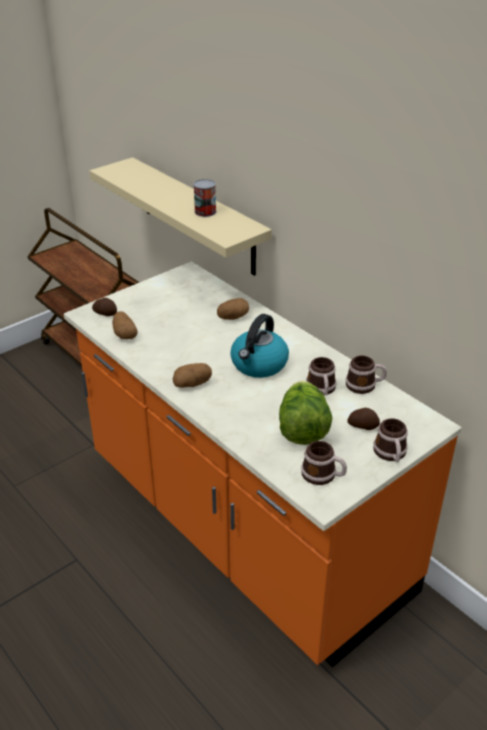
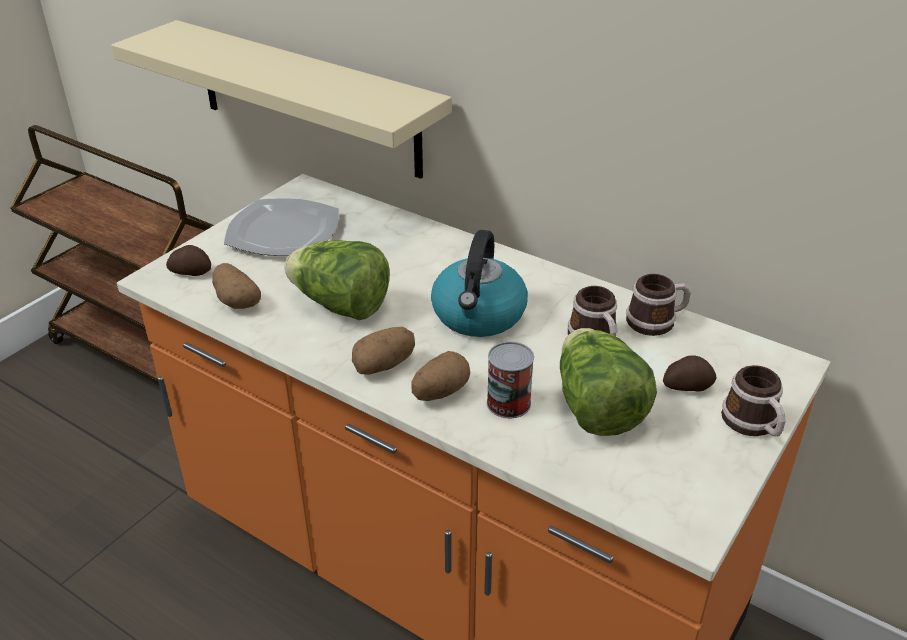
camera: 15 degrees left, 0 degrees up
can [193,179,216,217] -> can moved to [487,342,534,418]
potato [217,298,249,320] -> potato moved to [412,351,470,401]
mug [301,441,347,485] -> none
none -> plate [224,198,339,256]
none -> lettuce [285,240,390,320]

